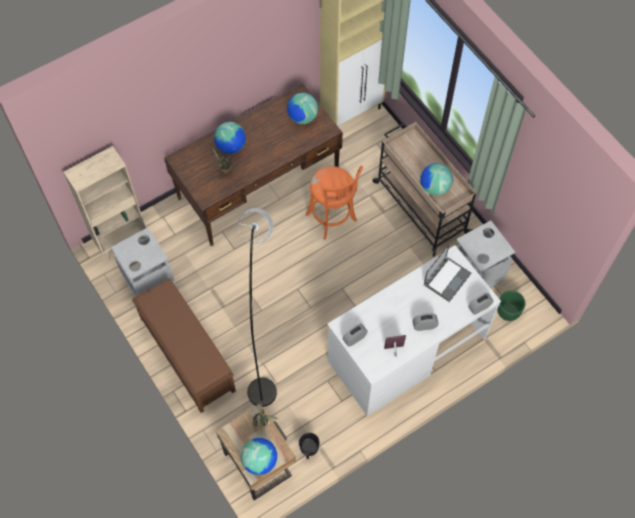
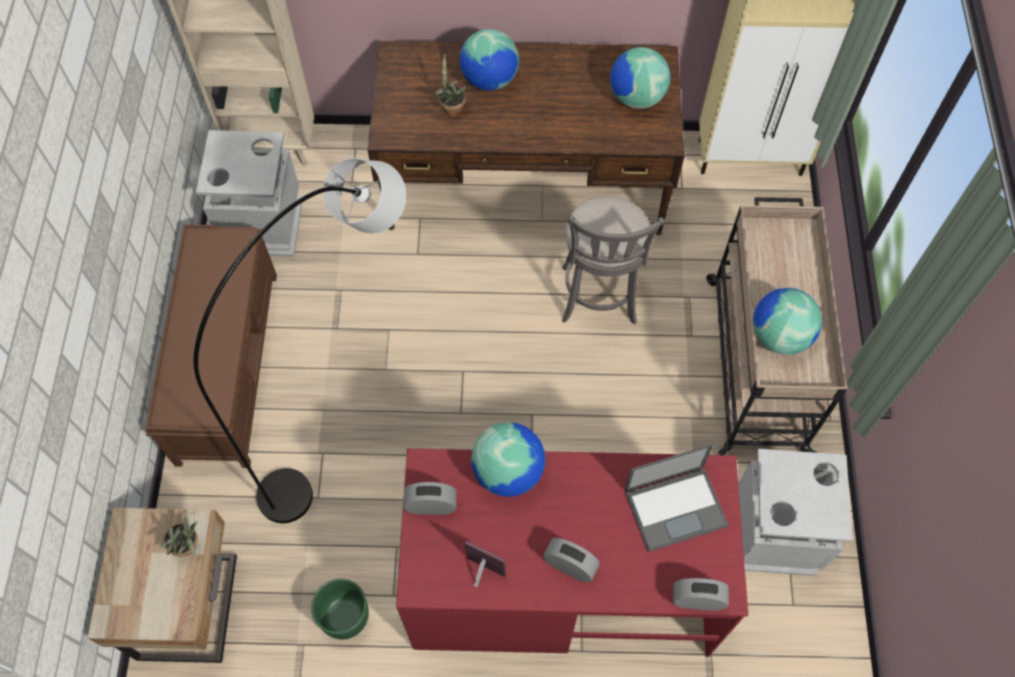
camera: 35 degrees right, 0 degrees up
globe [241,438,277,475] -> globe moved to [471,422,545,497]
black planter [299,433,320,459] -> none
orange stool [306,166,363,240] -> grey stool [562,196,664,324]
white desk [327,245,501,416] -> red desk [396,448,748,657]
green planter [497,290,526,321] -> green planter moved to [311,579,369,639]

